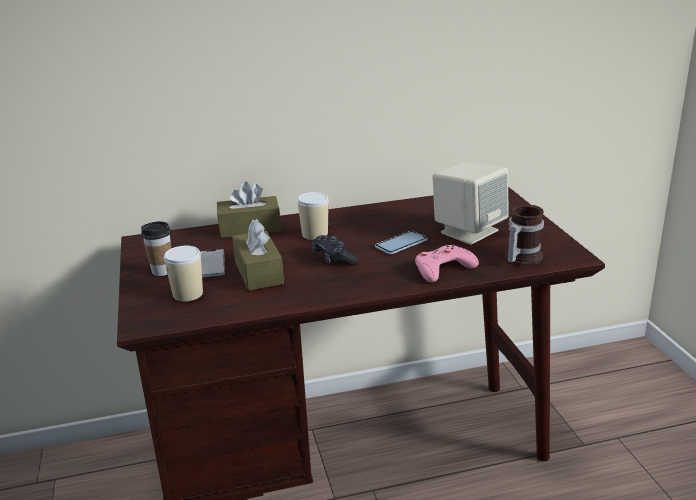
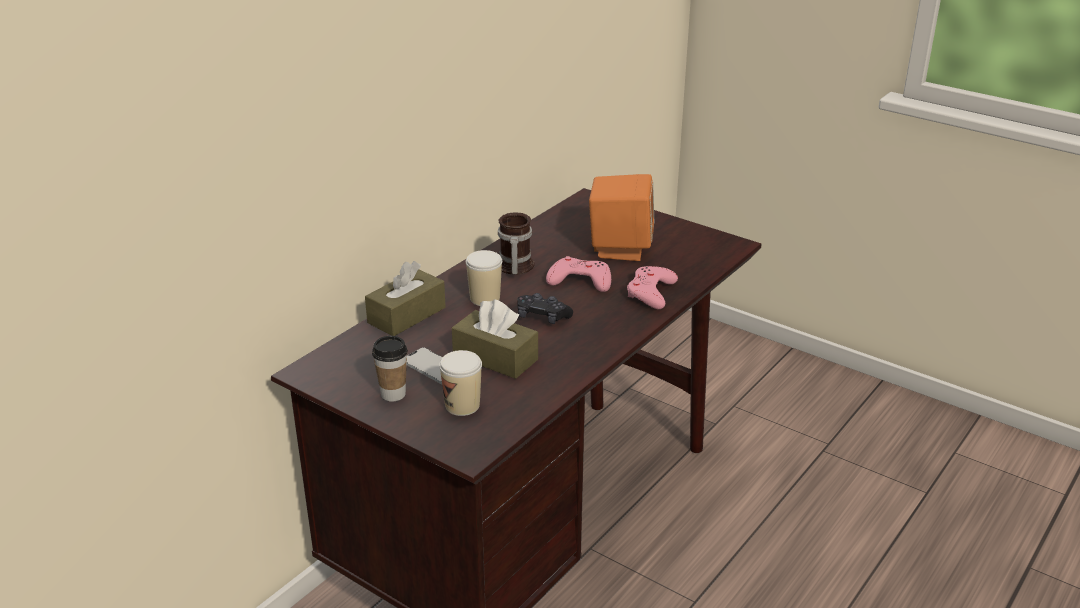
camera: 40 degrees left, 5 degrees up
phone [375,231,428,255] -> pink game controller [546,256,611,292]
beige speaker [432,162,509,245] -> orange speaker [589,174,654,261]
mug [504,204,544,265] -> mug moved to [498,212,535,275]

